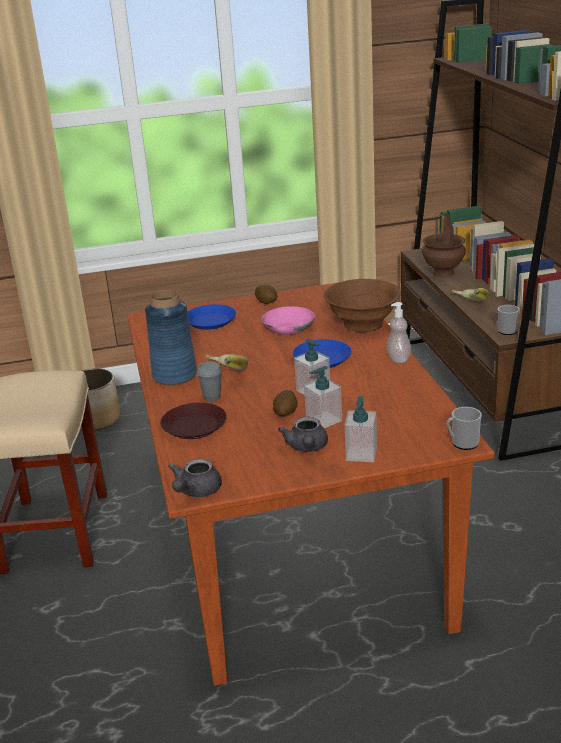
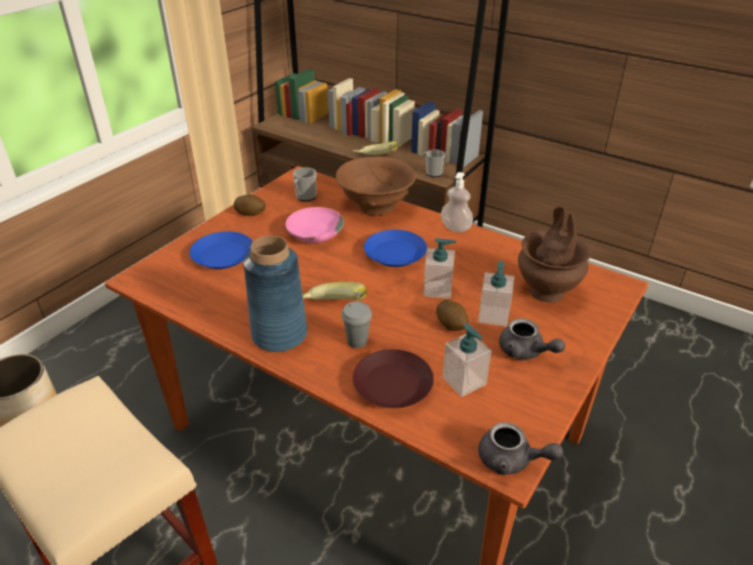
camera: 45 degrees left, 10 degrees up
grey teapot [168,459,222,497] -> grey teapot turned 45 degrees counterclockwise [478,422,563,475]
soap dispenser [344,396,377,462] -> soap dispenser moved to [442,324,492,397]
brown vase [422,213,466,277] -> brown vase moved to [518,207,591,303]
mug [446,407,482,450] -> mug moved to [293,167,317,201]

